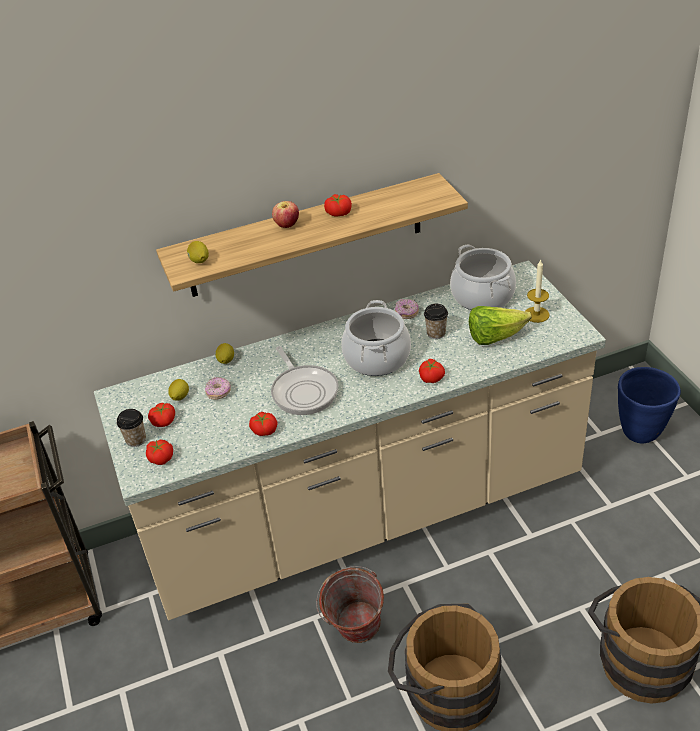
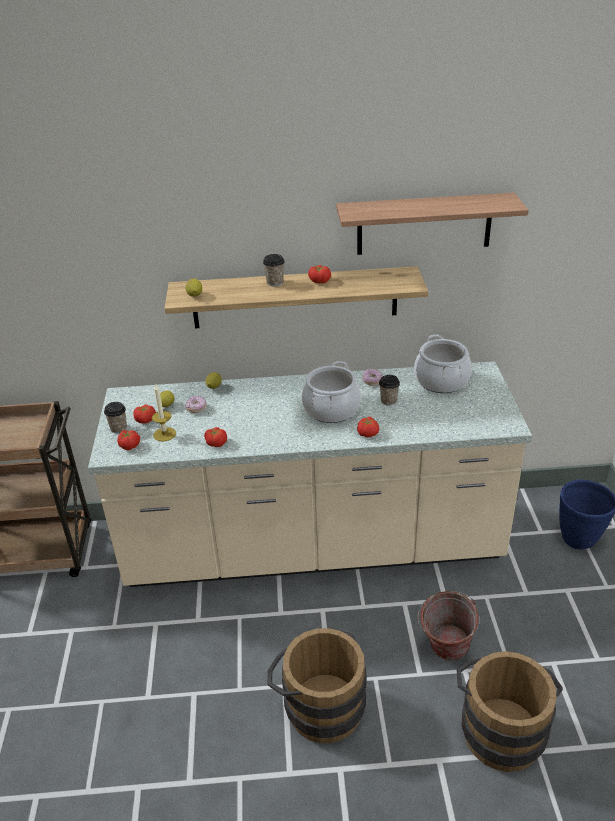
camera: 15 degrees right, 5 degrees down
frying pan [271,346,338,415] -> none
apple [272,201,299,228] -> cup [263,254,285,287]
bucket [316,566,384,643] -> bucket moved to [417,591,479,661]
lettuce [469,306,532,345] -> none
candle [526,259,550,323] -> candle moved to [152,383,176,442]
none -> shelf [336,193,529,255]

